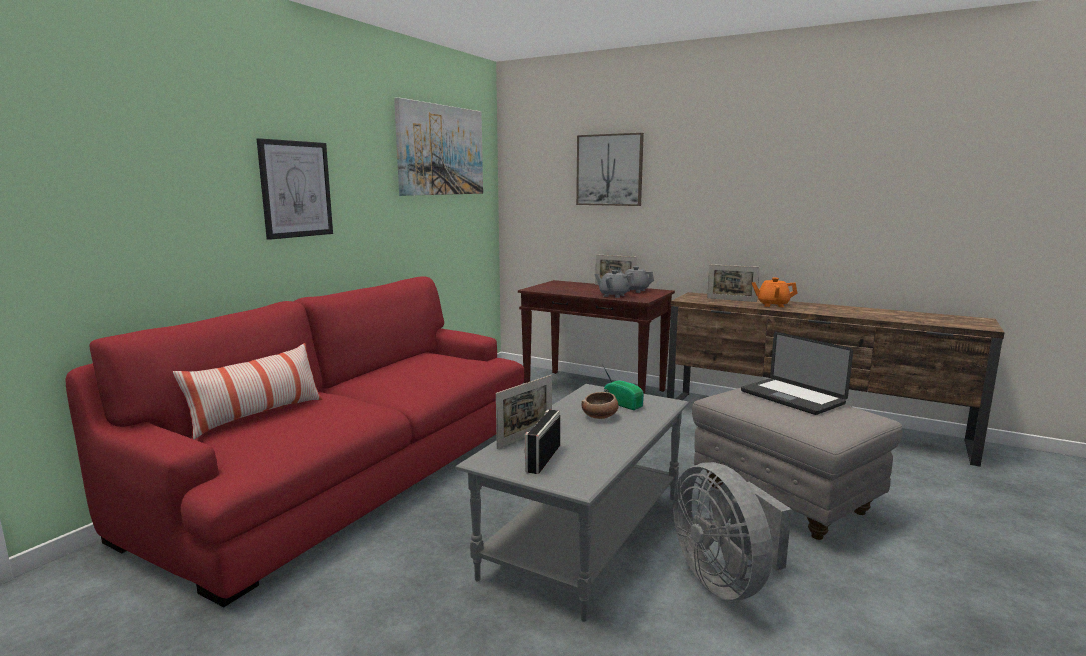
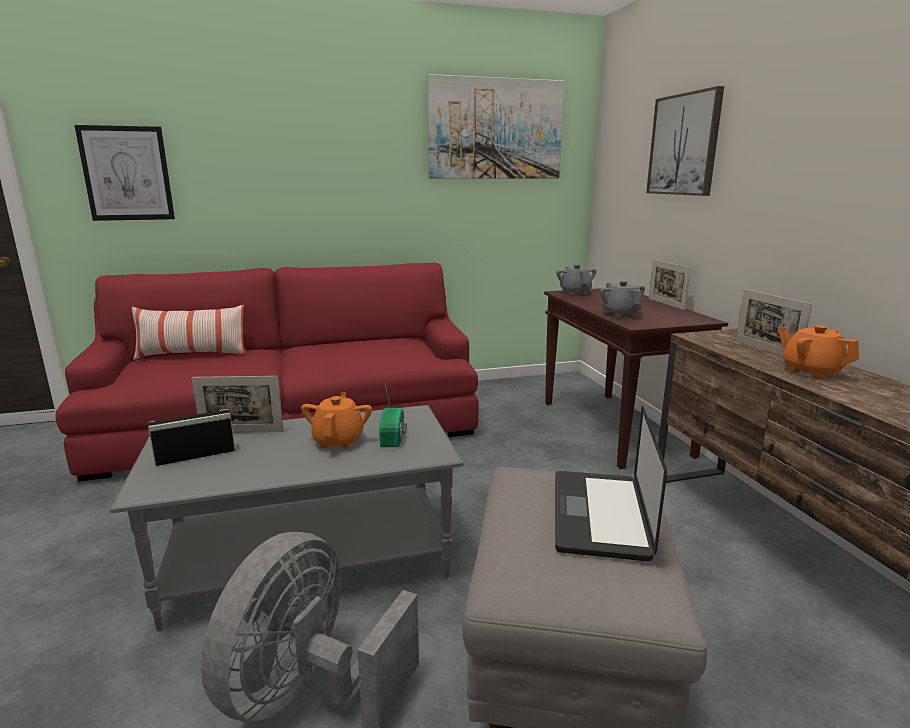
camera: 45 degrees right, 5 degrees up
picture [257,138,333,240] -> picture moved to [74,125,175,221]
bowl [582,392,619,419] -> orange teapot [301,393,372,449]
grey teapot [617,266,654,293] -> grey teapot moved to [556,264,597,295]

